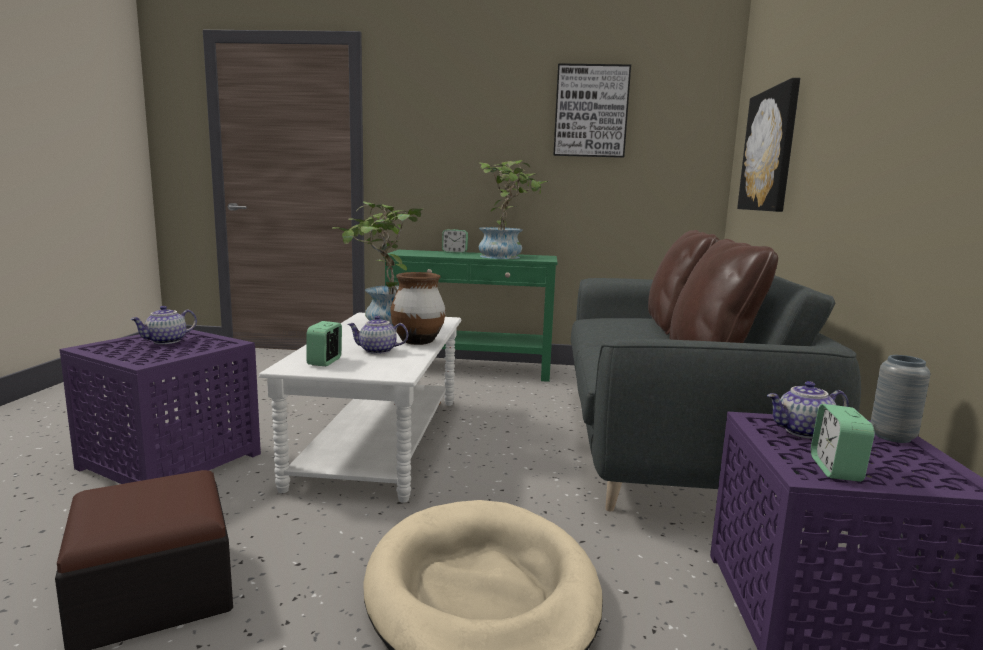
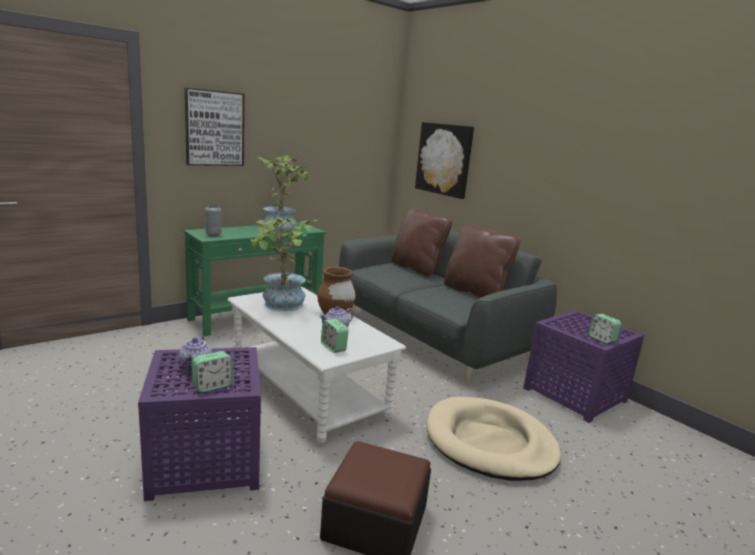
camera: 45 degrees left, 5 degrees up
alarm clock [442,229,468,253] -> alarm clock moved to [192,351,233,392]
picture [553,63,631,158] -> picture moved to [185,88,244,166]
teapot [767,381,849,439] -> none
grey vase [870,355,931,443] -> grey vase moved to [205,204,221,237]

